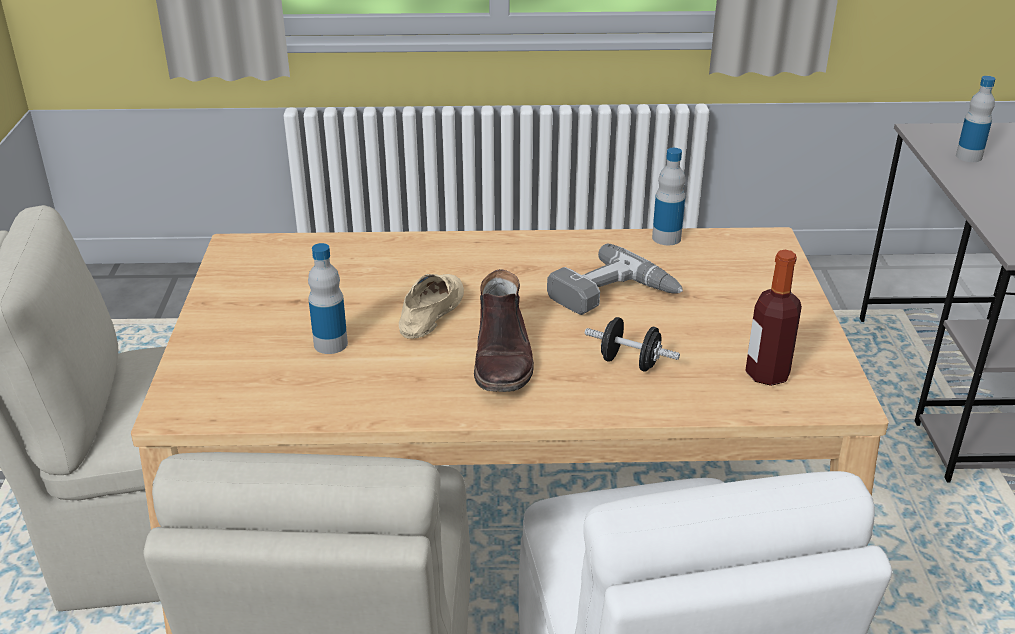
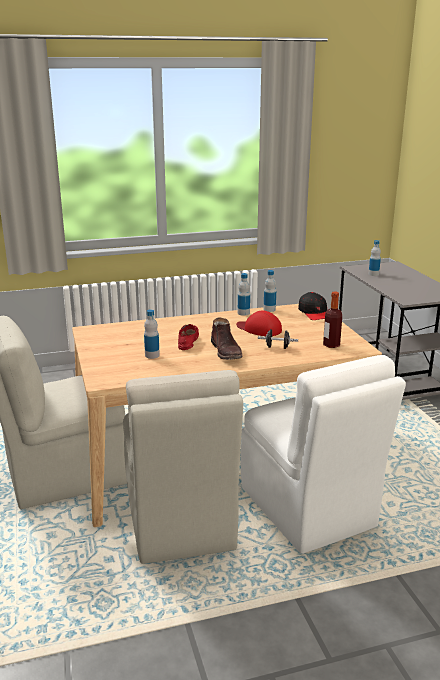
camera: 15 degrees left, 10 degrees down
beige shoe [399,274,464,339] -> red shoe [178,324,199,350]
power drill [547,243,683,315] -> red cap [236,311,282,336]
none -> bottle [238,273,250,316]
none -> black cap [298,292,327,320]

